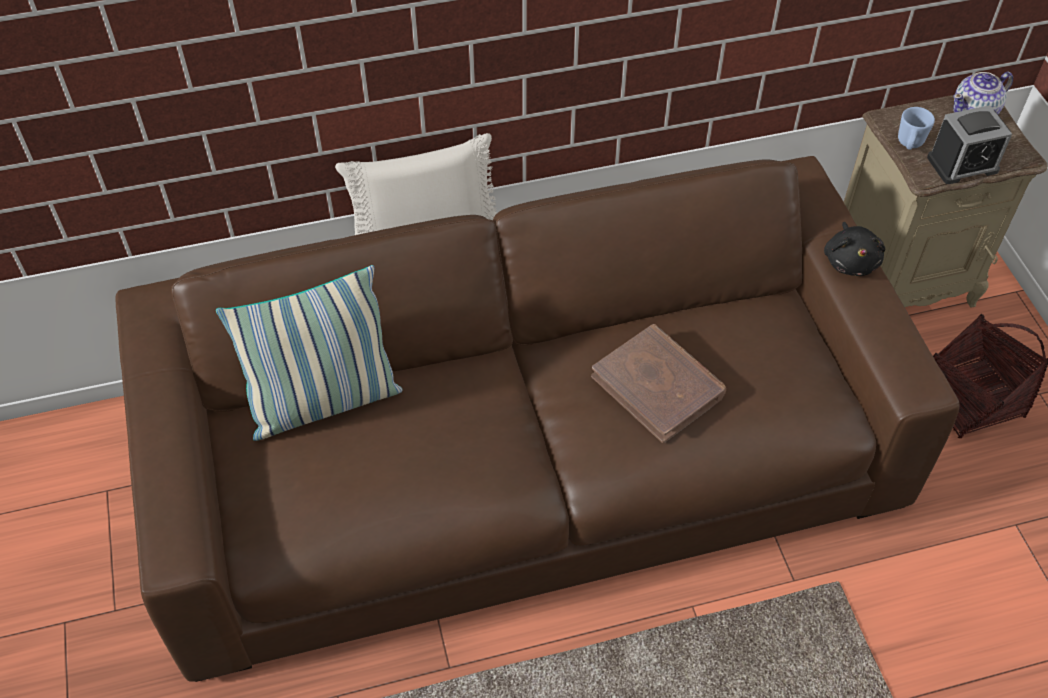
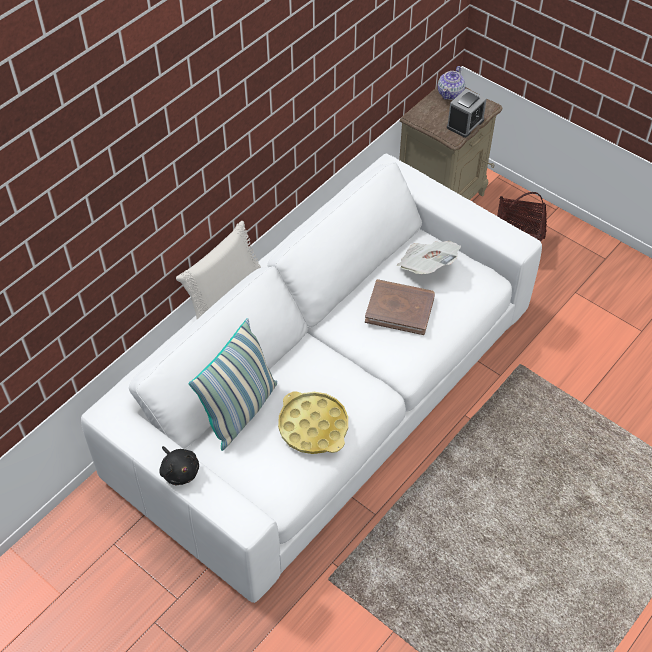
camera: 35 degrees left, 0 degrees up
brown sofa [116,156,960,682] -> white sofa [81,153,542,603]
black plush toy [824,222,885,276] -> black plush toy moved to [159,446,199,486]
blue mug [898,107,935,150] -> none
none -> yellow tray [278,391,348,454]
none -> newspaper [397,241,461,274]

